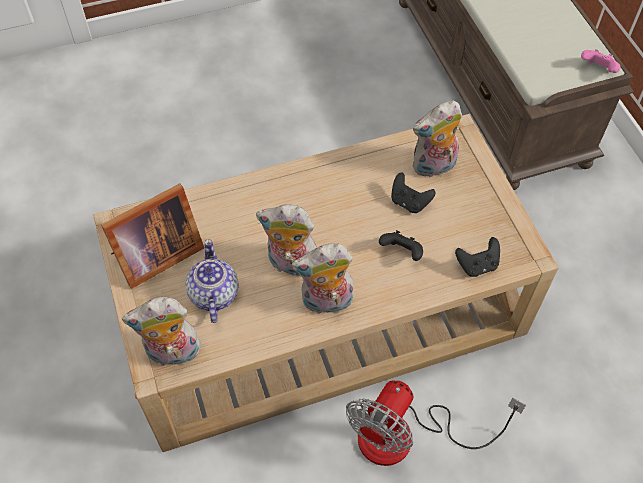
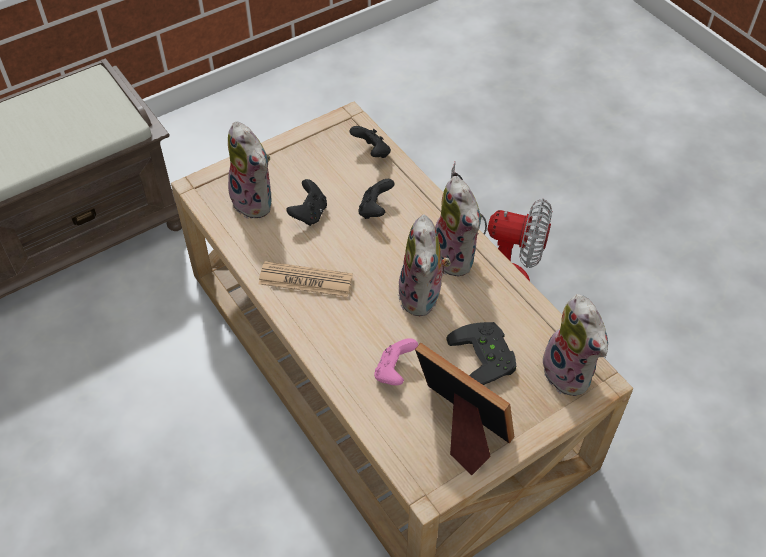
camera: 105 degrees left, 5 degrees down
teapot [186,239,239,323] -> black game controller [446,322,516,385]
pink game controller [581,49,621,73] -> pink game controller moved to [374,338,418,385]
none -> newspaper [259,261,353,297]

